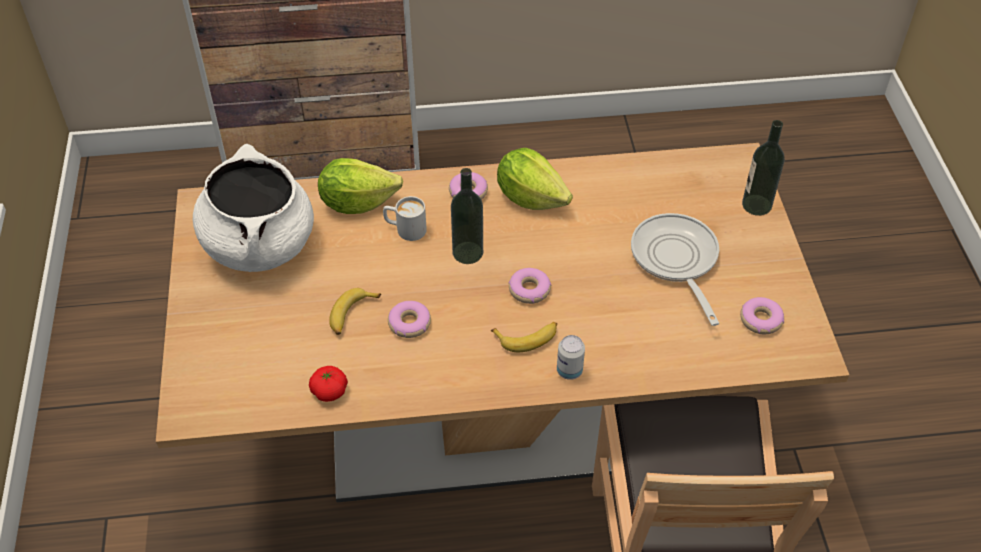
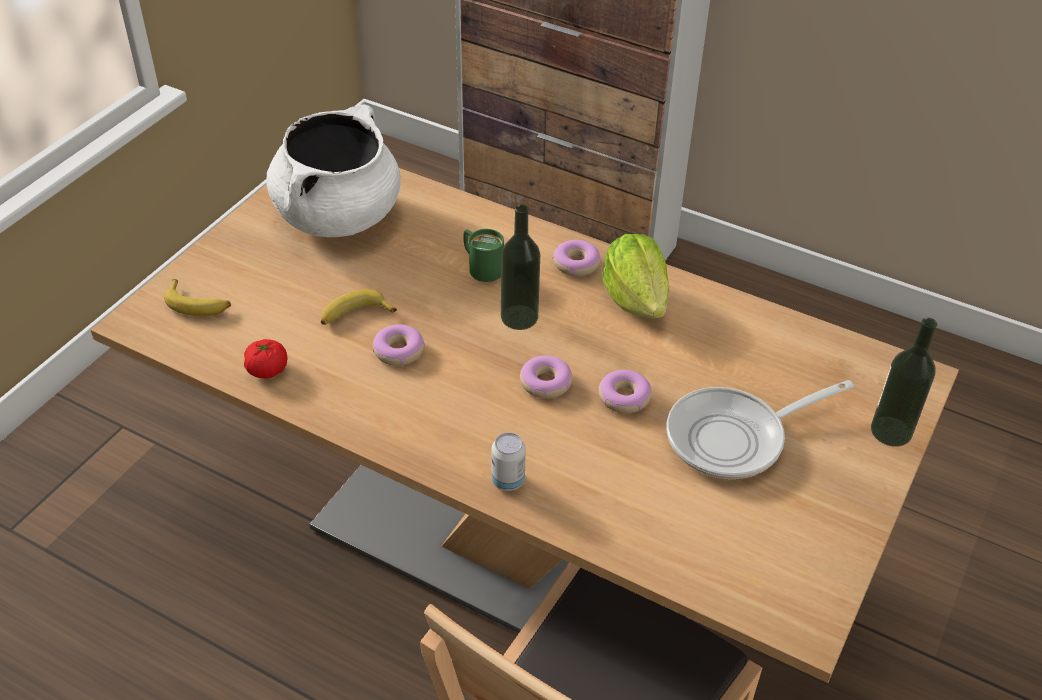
camera: 35 degrees right, 5 degrees down
lettuce [318,158,403,214] -> none
white mug [383,196,427,241] -> green mug [463,229,504,282]
banana [491,322,557,352] -> banana moved to [164,279,231,316]
frying pan [631,213,719,326] -> frying pan turned 135 degrees counterclockwise [667,380,854,479]
donut [740,297,784,334] -> donut moved to [599,370,652,413]

